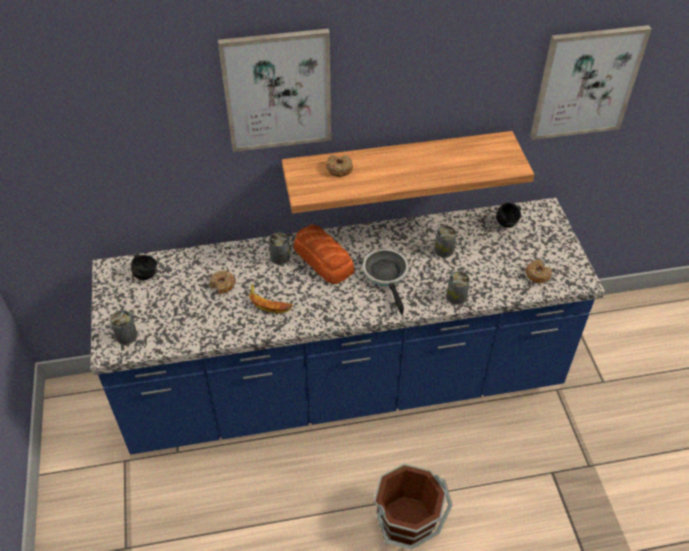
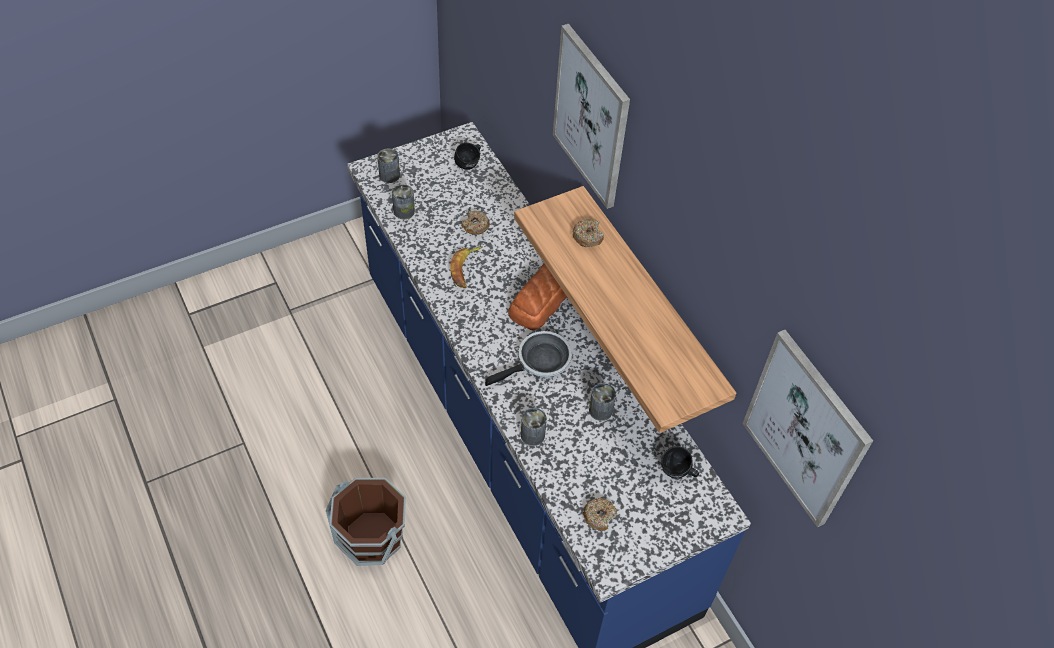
camera: 70 degrees right, 5 degrees up
can [269,232,290,265] -> can moved to [392,184,415,219]

